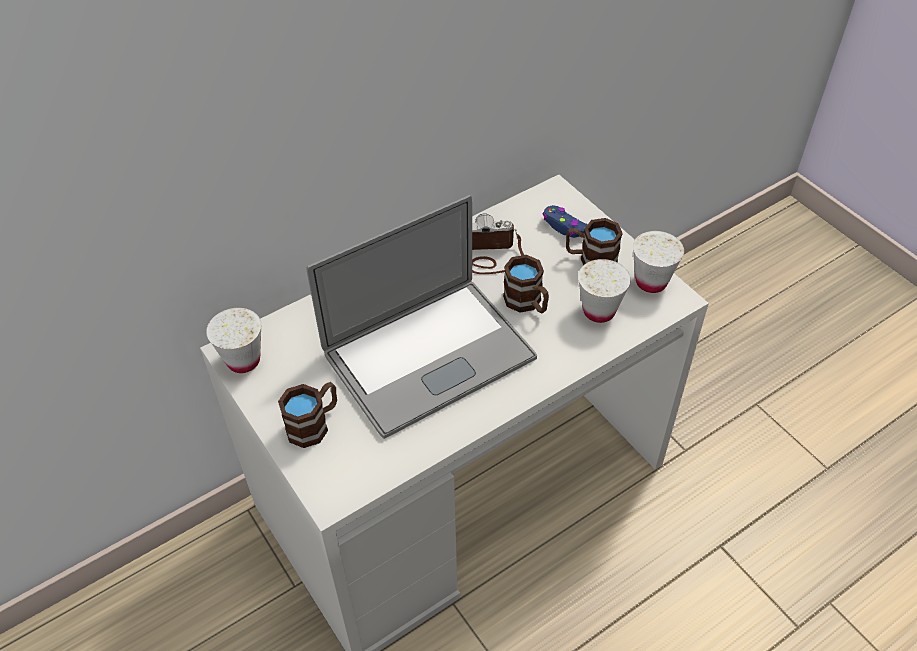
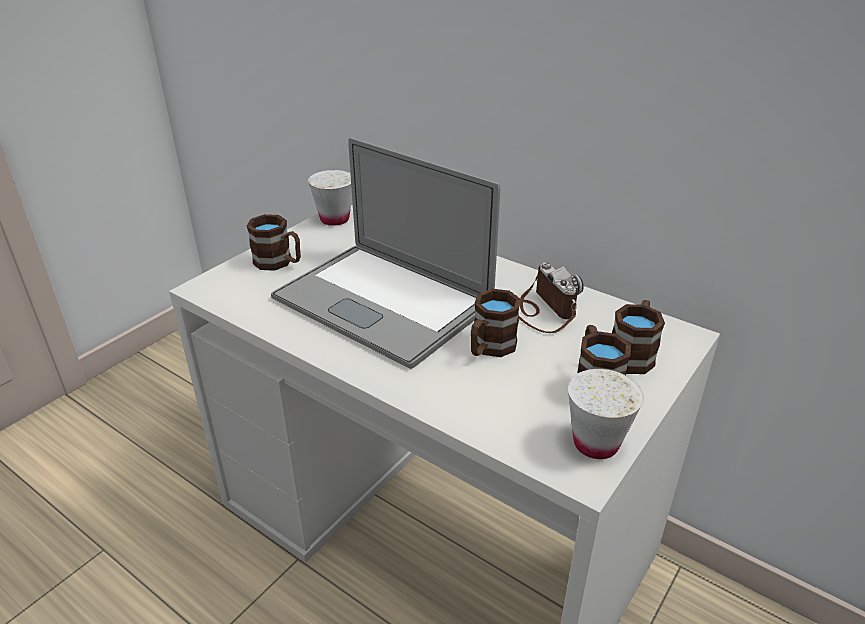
camera: 70 degrees right, 15 degrees down
blue game controller [542,205,587,238] -> brown mug [612,300,665,374]
white cup [578,259,631,323] -> none

